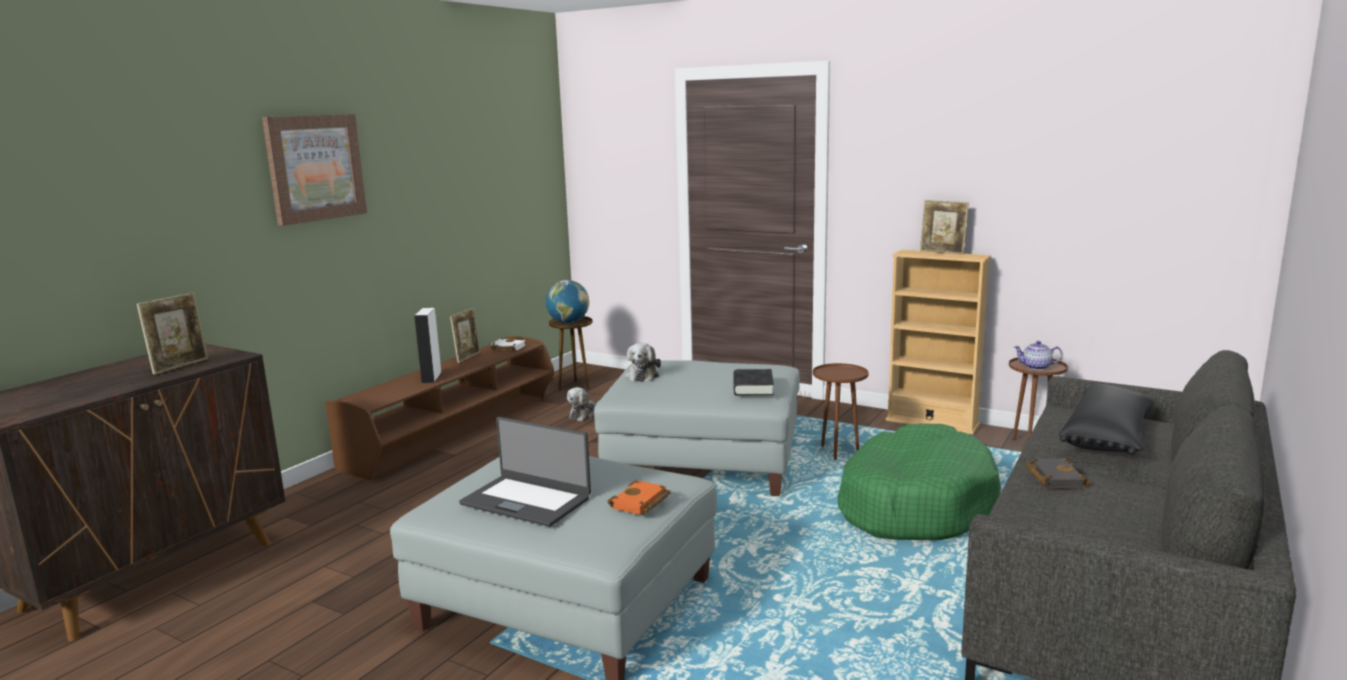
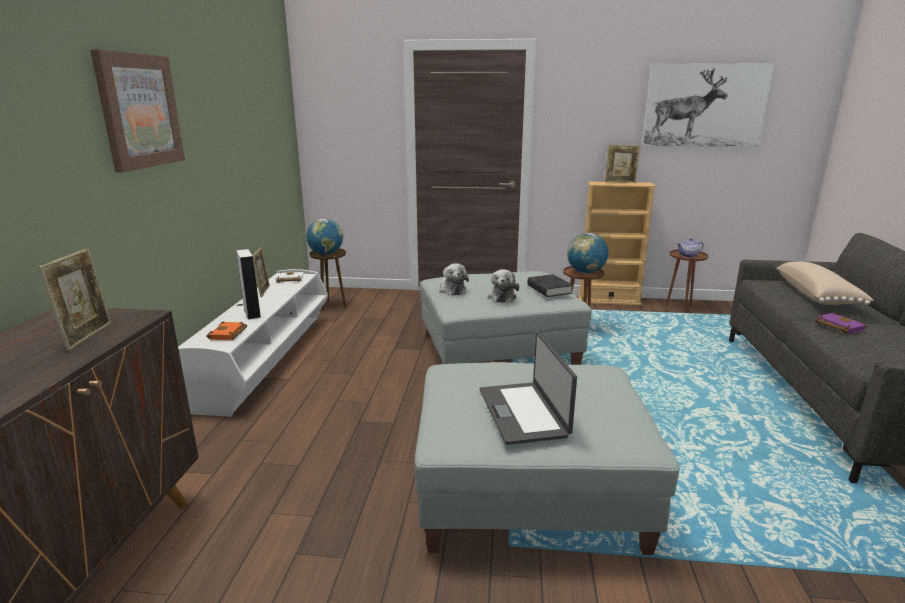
camera: 25 degrees left, 5 degrees up
brown tv stand [325,336,554,480] -> white tv stand [178,269,328,417]
laptop [459,417,591,527] -> laptop turned 75 degrees clockwise [480,332,577,445]
plush toy [567,387,599,421] -> plush toy moved to [488,269,519,303]
orange book [607,480,671,515] -> orange book moved to [206,321,247,340]
green dog bed [838,424,1001,540] -> none
black book [1025,458,1091,488] -> purple book [815,312,868,334]
black pillow [1059,384,1155,455] -> beige pillow [776,261,874,305]
none -> globe [567,233,608,274]
none -> picture [642,63,775,147]

